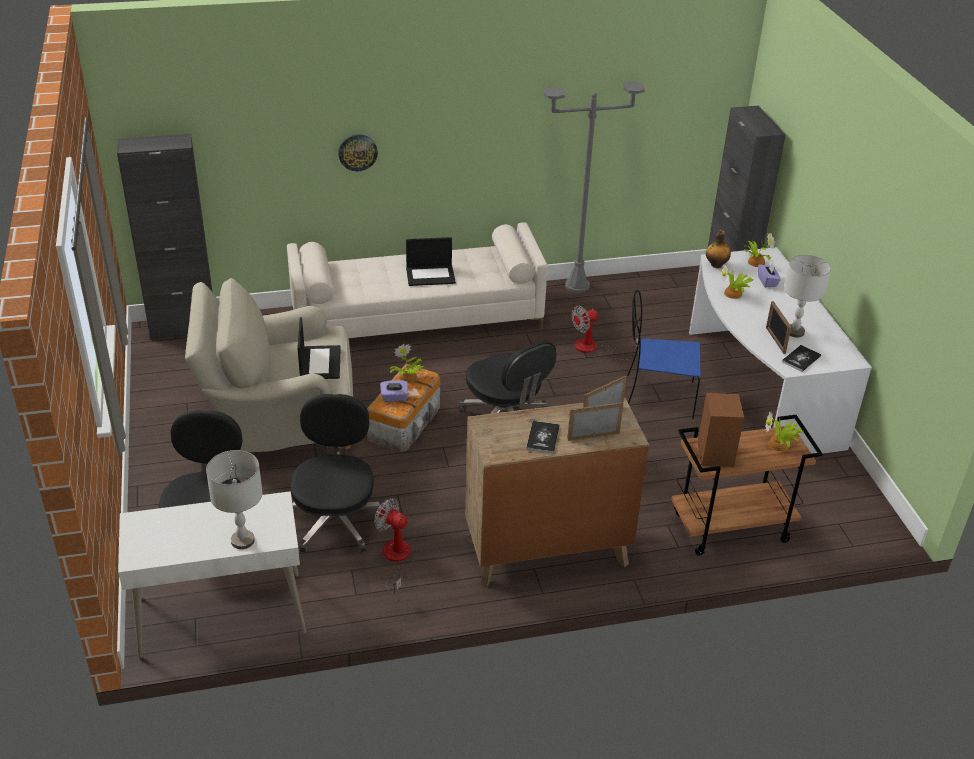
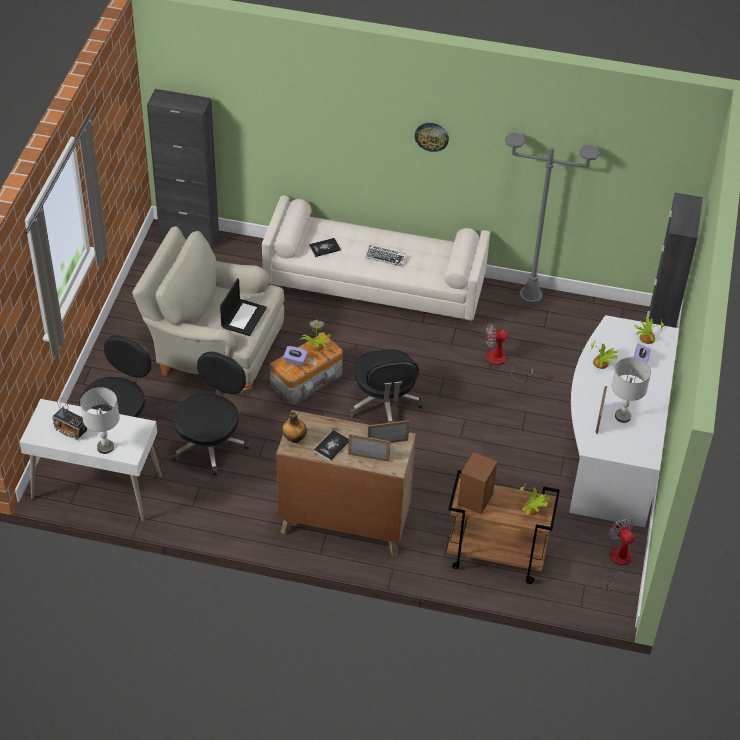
camera: 25 degrees right, 10 degrees up
wall clock [338,134,378,171] -> wall clock moved to [415,123,449,152]
fan [374,499,413,595] -> fan moved to [603,518,635,591]
laptop [406,237,456,286] -> keyboard [365,245,406,266]
blue chair [627,290,700,419] -> none
bottle [706,230,731,268] -> bottle moved to [282,411,307,443]
book [782,345,821,372] -> book moved to [309,238,341,257]
none -> radio [52,398,87,440]

